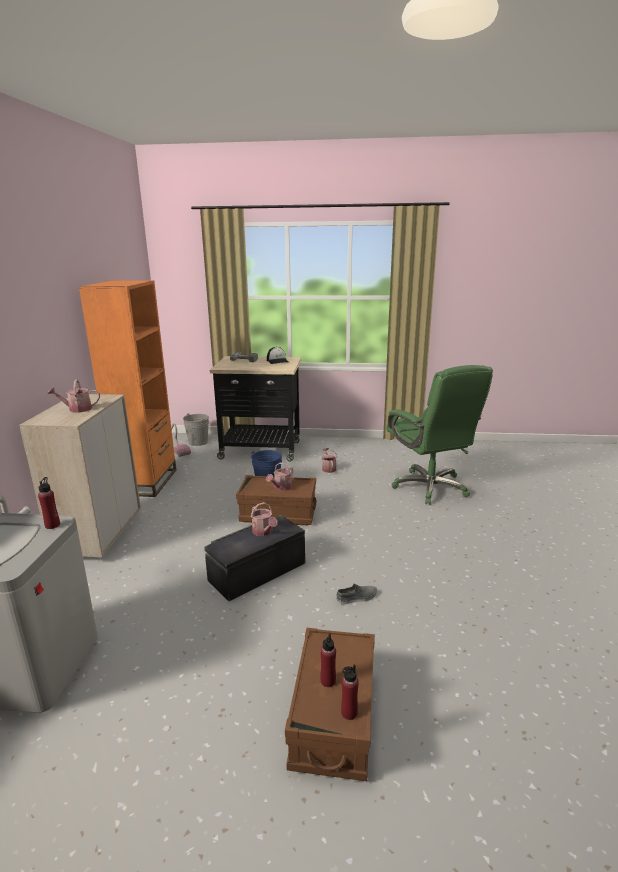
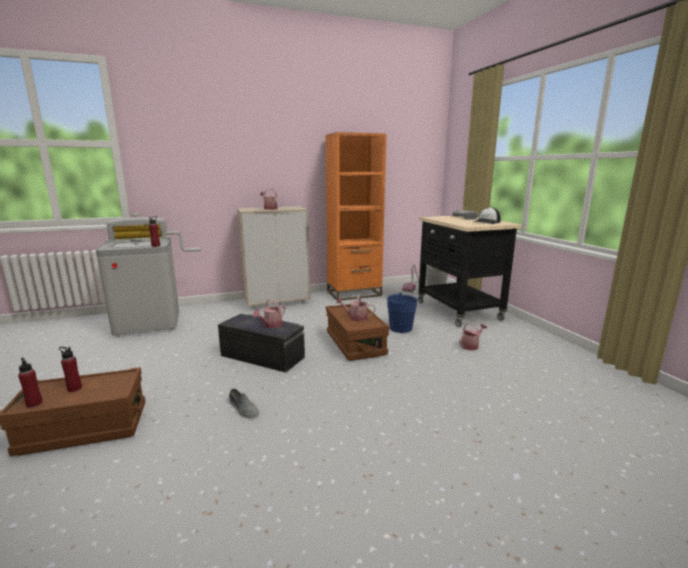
camera: 65 degrees right, 5 degrees down
green office chair [386,365,493,505] -> none

